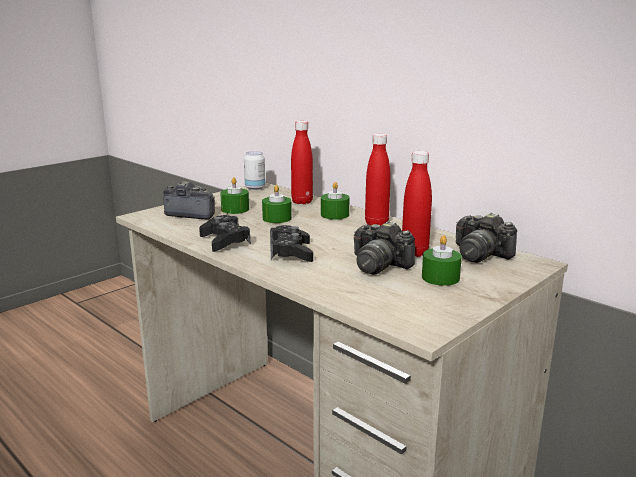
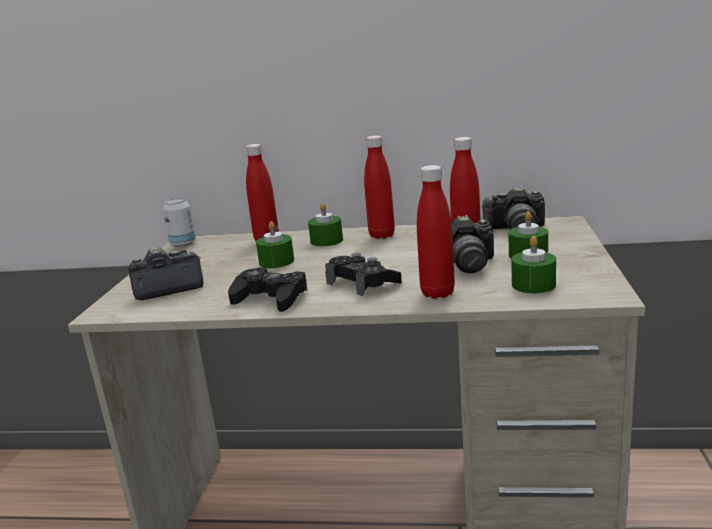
camera: 35 degrees left, 0 degrees up
green candle [220,177,249,214] -> green candle moved to [511,236,556,293]
none -> red bottle [417,165,455,299]

